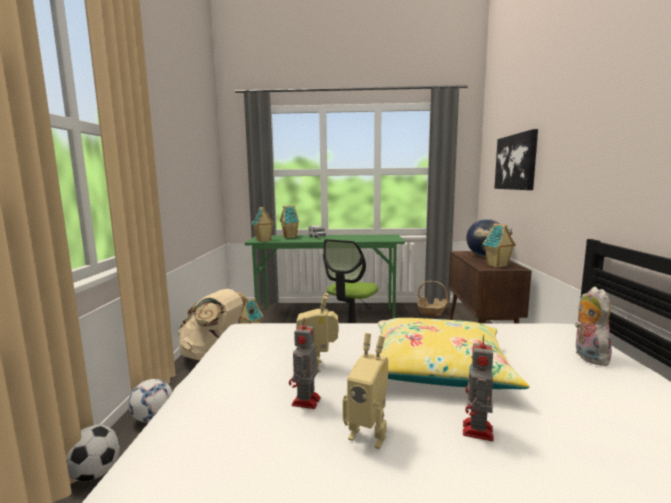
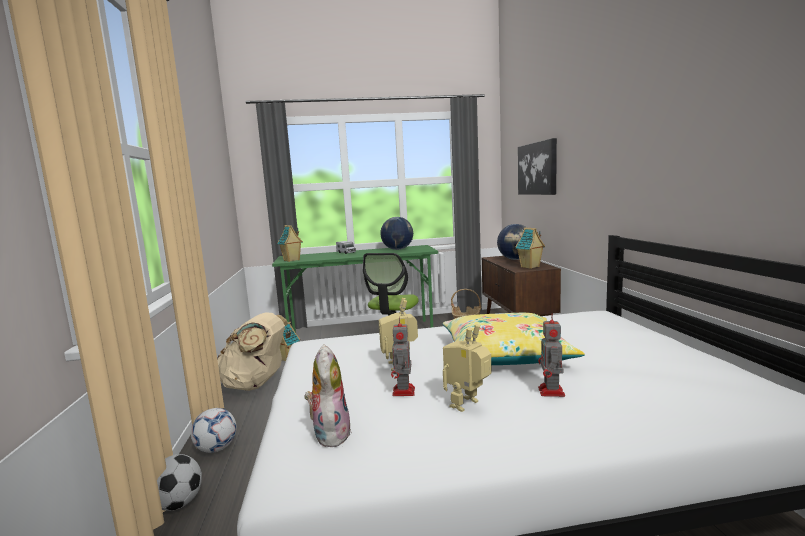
camera: 10 degrees left, 0 degrees up
toy house [280,205,300,238] -> none
toy robot [343,333,388,449] -> toy robot turned 120 degrees clockwise [443,324,492,412]
plush toy [575,287,614,366] -> plush toy moved to [304,344,351,448]
none -> globe [380,217,413,250]

